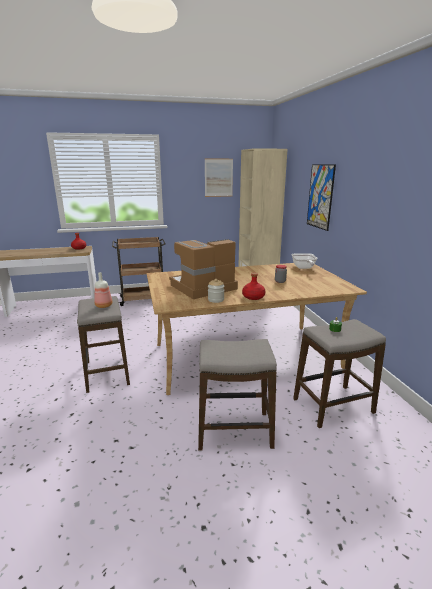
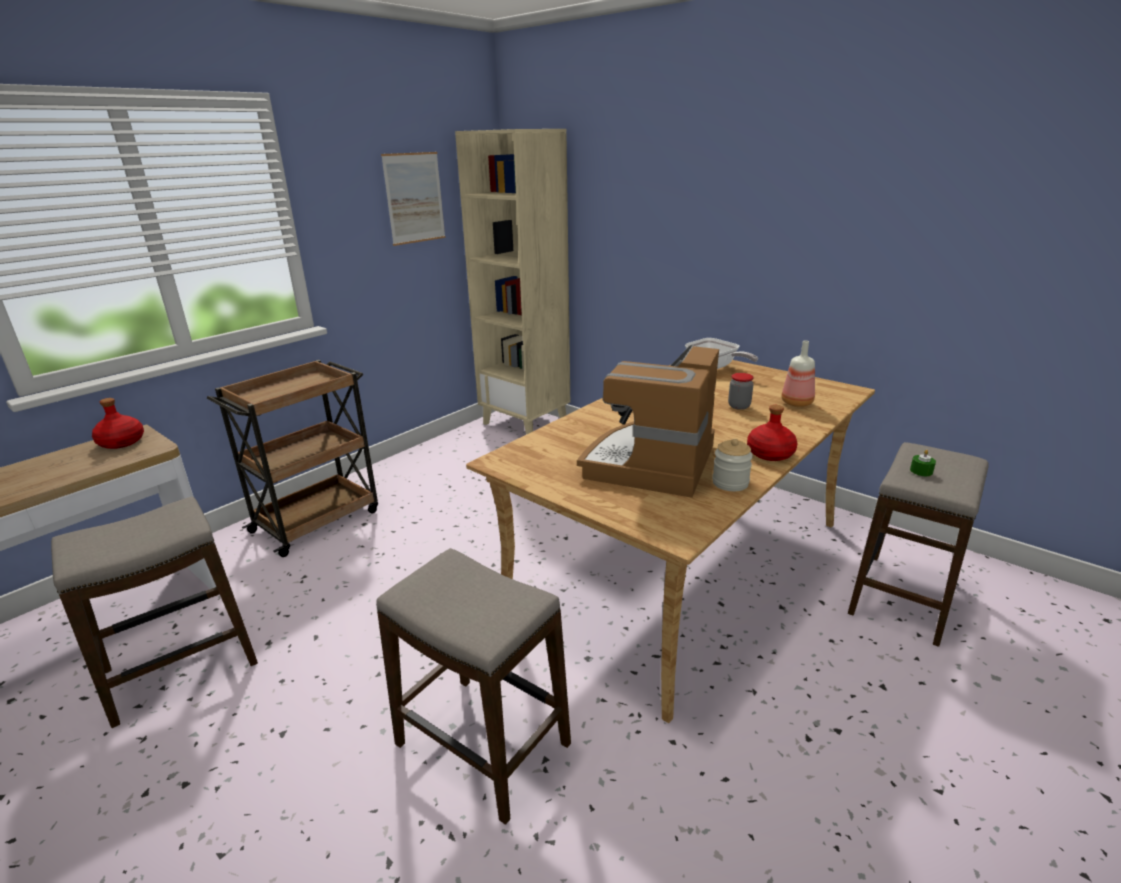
camera: 35 degrees left, 5 degrees up
bottle [94,272,112,308] -> bottle moved to [781,341,815,407]
stool [198,339,277,451] -> stool moved to [51,496,258,728]
picture [307,164,336,231] -> none

